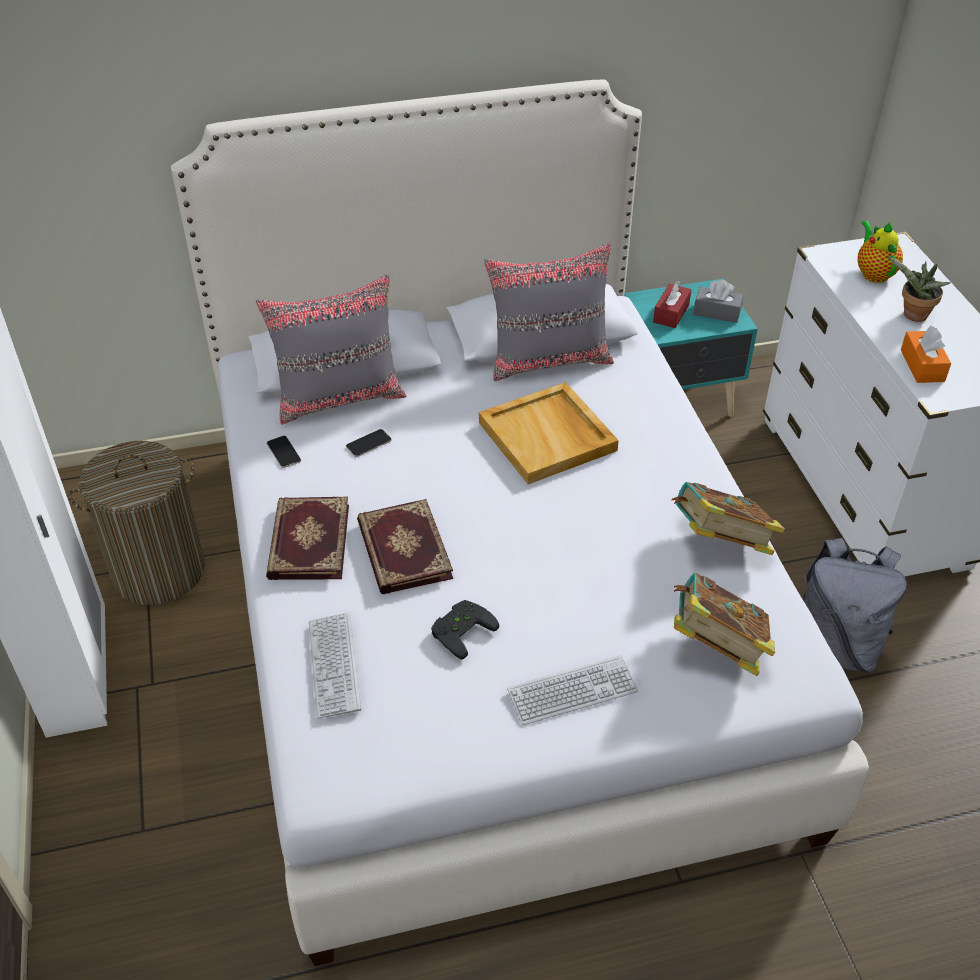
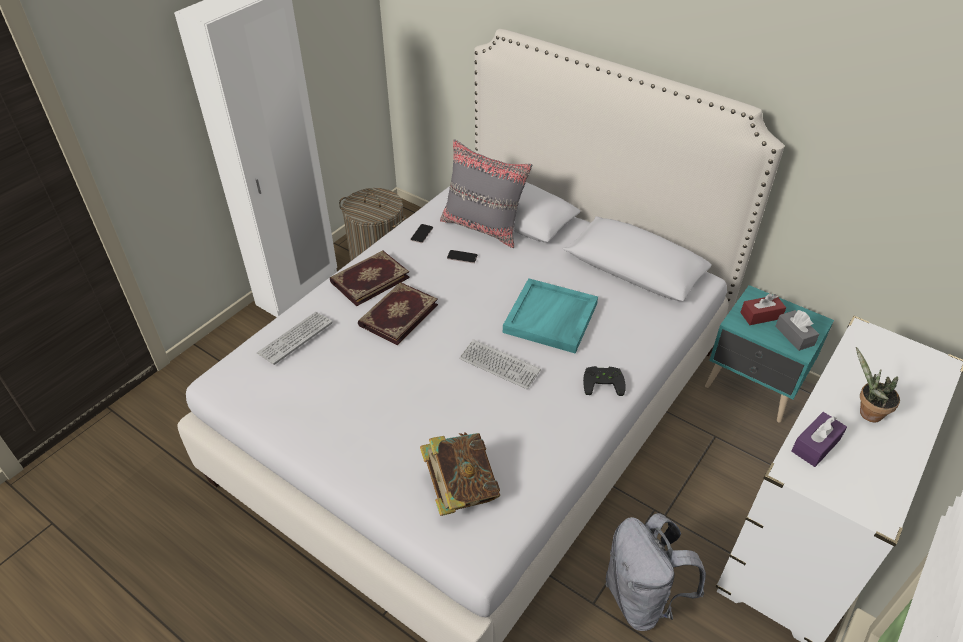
camera: 50 degrees right, 0 degrees up
black game controller [431,600,500,660] -> black game controller moved to [583,366,625,396]
beige tray [479,382,619,484] -> turquoise tray [503,278,598,354]
grey pillow [484,243,614,381] -> none
keyboard [507,655,638,725] -> keyboard moved to [459,339,541,389]
book [671,482,785,555] -> none
teapot [858,221,903,283] -> none
orange tissue box [901,326,951,383] -> purple tissue box [791,412,847,467]

